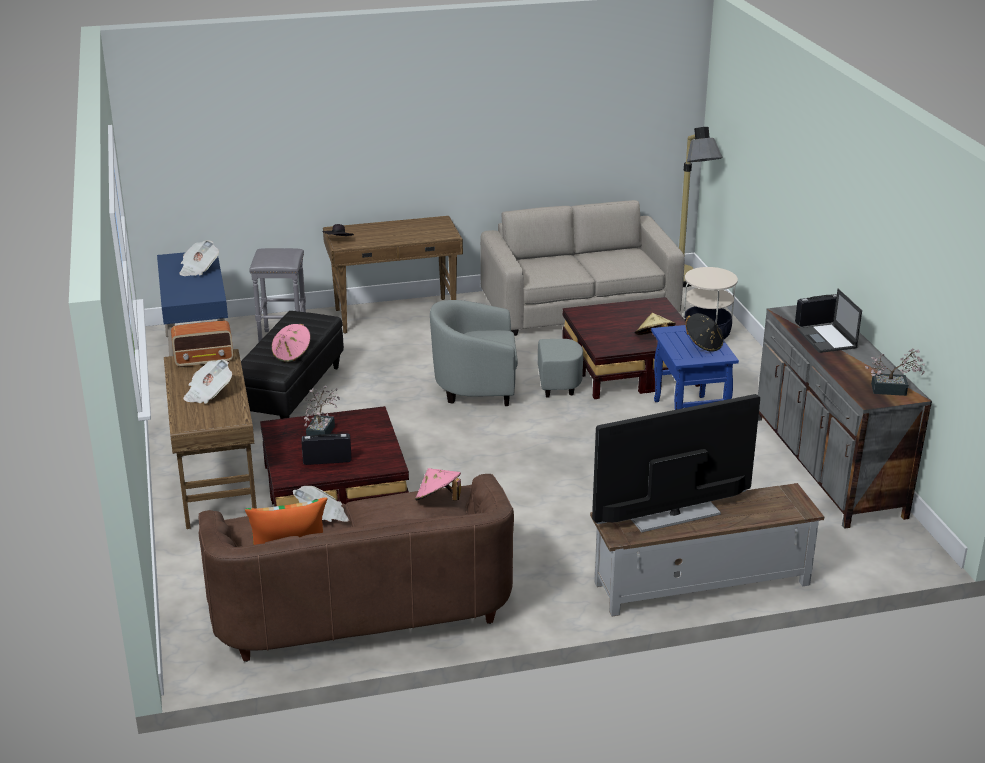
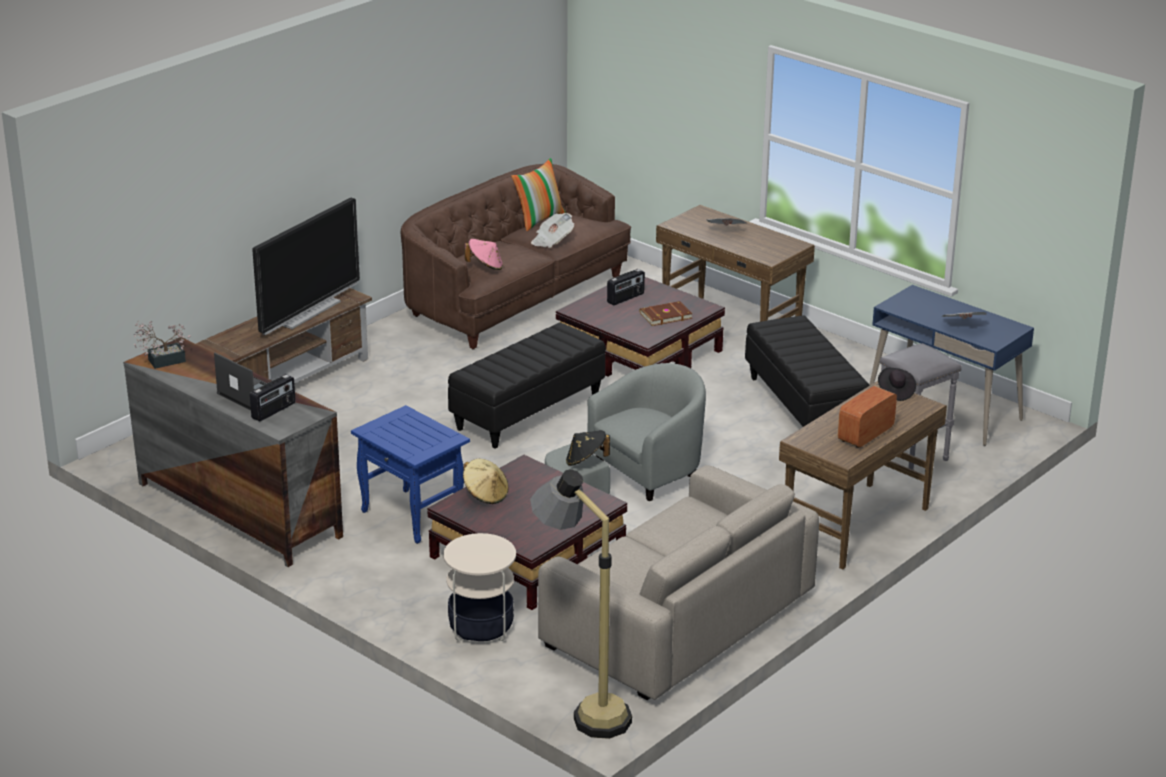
camera: 145 degrees right, 0 degrees up
radio [171,321,233,367] -> radio moved to [838,386,897,448]
pink hat [271,324,311,363] -> none
potted plant [304,386,340,436] -> brown book [640,301,693,326]
black hat [685,313,724,352] -> black hat moved to [566,430,610,466]
none -> black ottoman [448,323,606,449]

